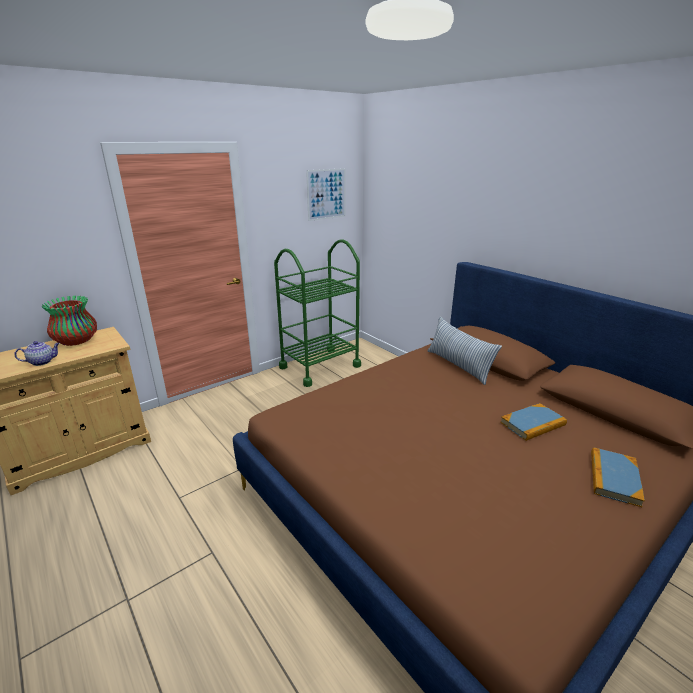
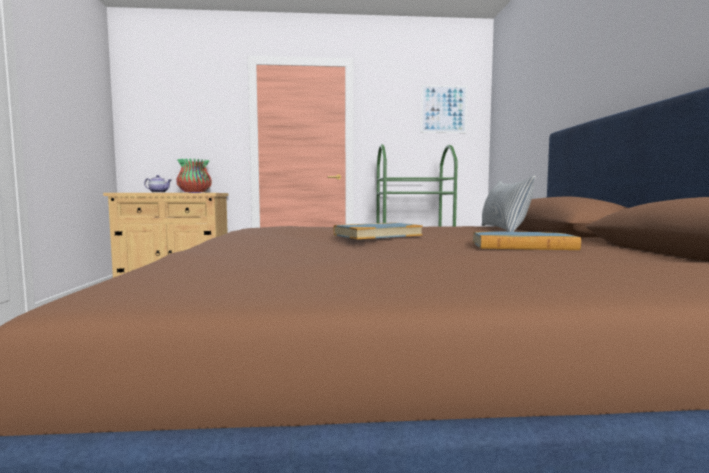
camera: 35 degrees right, 20 degrees down
book [591,448,645,507] -> book moved to [334,223,423,239]

